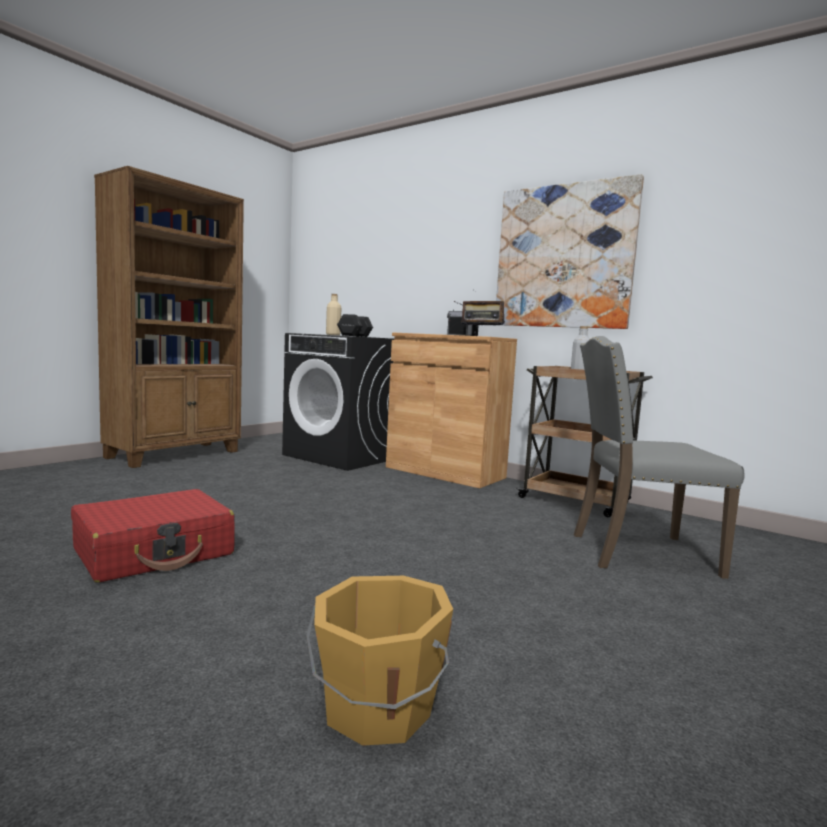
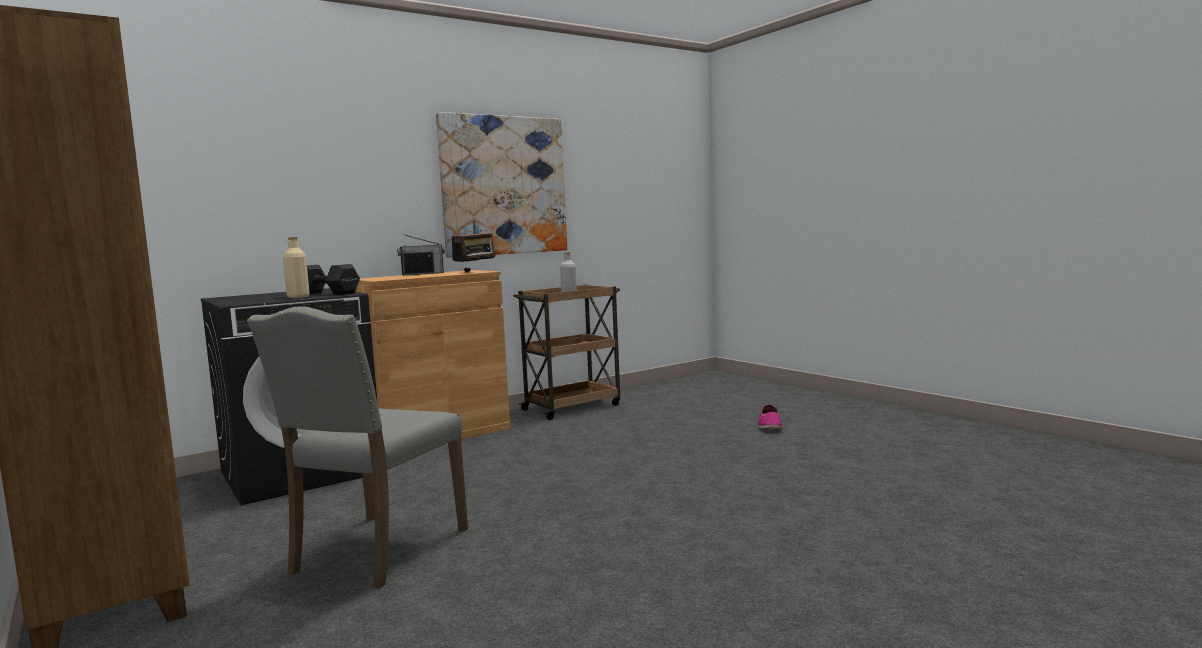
camera: 70 degrees left, 0 degrees up
red suitcase [71,489,235,582] -> none
orange bucket [306,576,453,746] -> none
grey chair [574,336,745,579] -> grey chair moved to [247,306,468,589]
none -> shoe [758,404,782,429]

